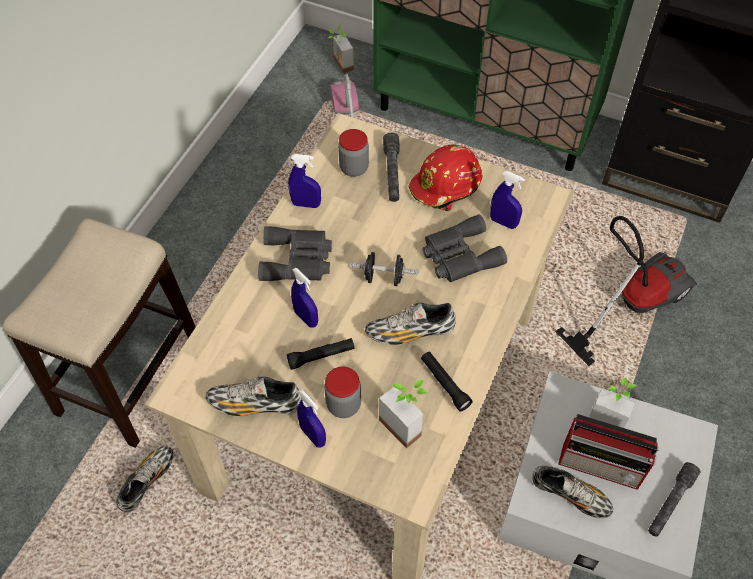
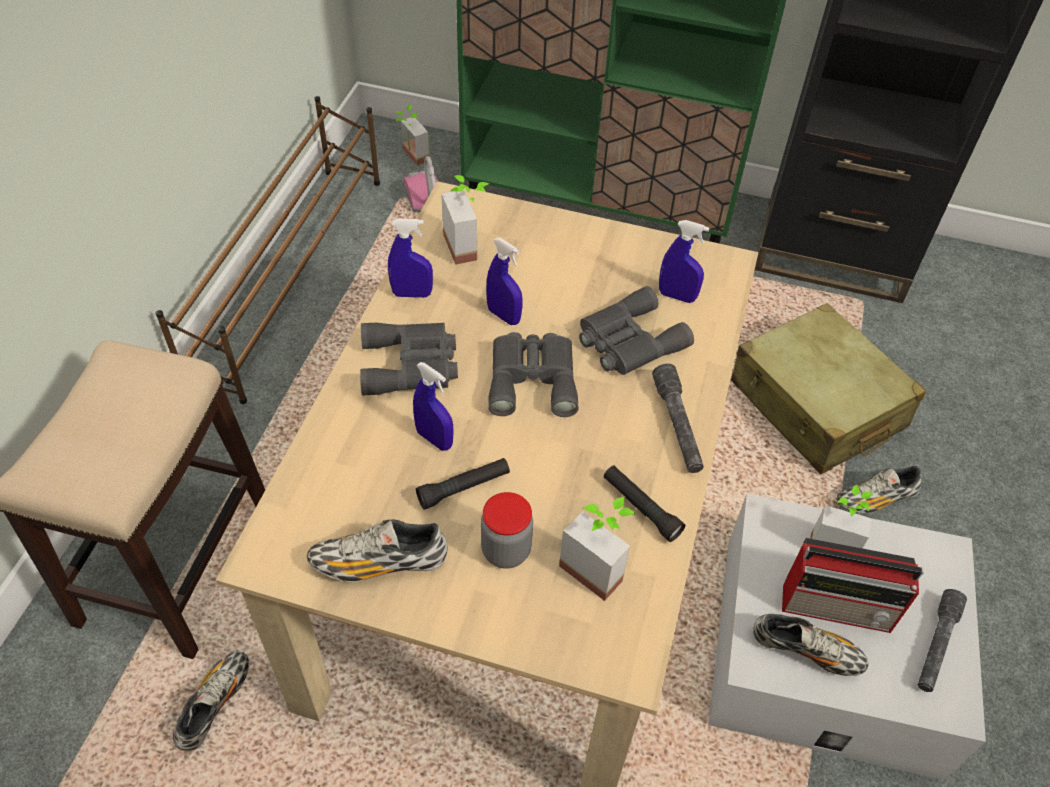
camera: 10 degrees left, 5 degrees down
blue spray bottle [297,389,326,448] -> blue spray bottle moved to [486,238,523,325]
jar [338,129,369,177] -> potted plant [441,175,489,265]
black dumbbell [350,252,419,286] -> grey binoculars [488,332,578,417]
shoe [365,303,456,345] -> shoe moved to [837,466,922,513]
grey flashlight [383,132,400,202] -> grey flashlight moved to [652,363,704,473]
red hard hat [408,145,482,211] -> none
vacuum cleaner [555,216,697,366] -> beige suitcase [731,303,926,474]
none -> brown shoe rack [156,96,380,404]

